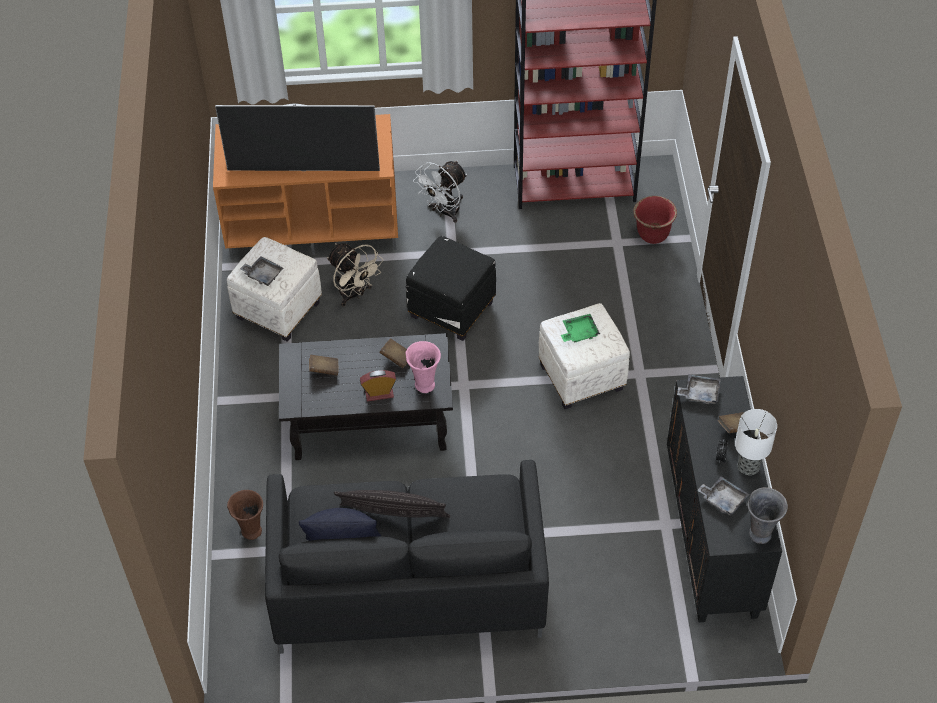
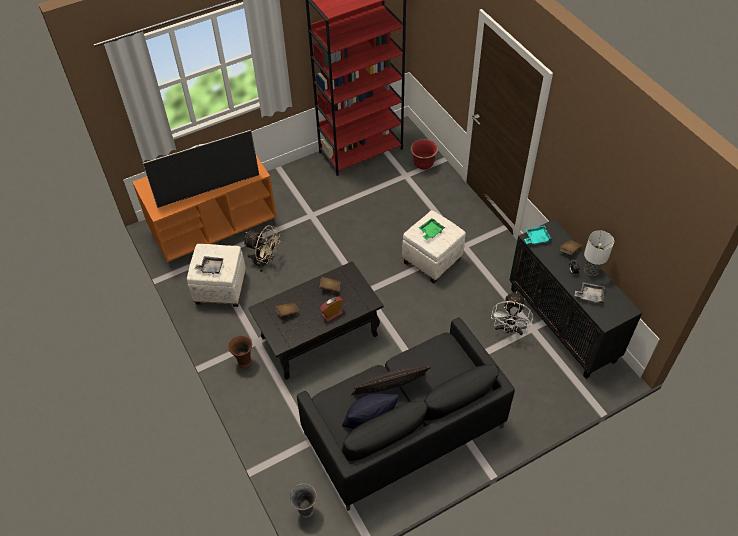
camera: 25 degrees left, 0 degrees up
brown vase [227,490,263,540] -> brown vase moved to [228,335,252,368]
pink vase [405,341,441,393] -> none
black ottoman [406,236,496,341] -> none
white fan [413,161,467,223] -> white fan moved to [491,292,533,335]
grey tray [677,374,721,404] -> turquoise tray [524,225,552,245]
grey vase [747,487,788,544] -> grey vase moved to [290,483,317,519]

